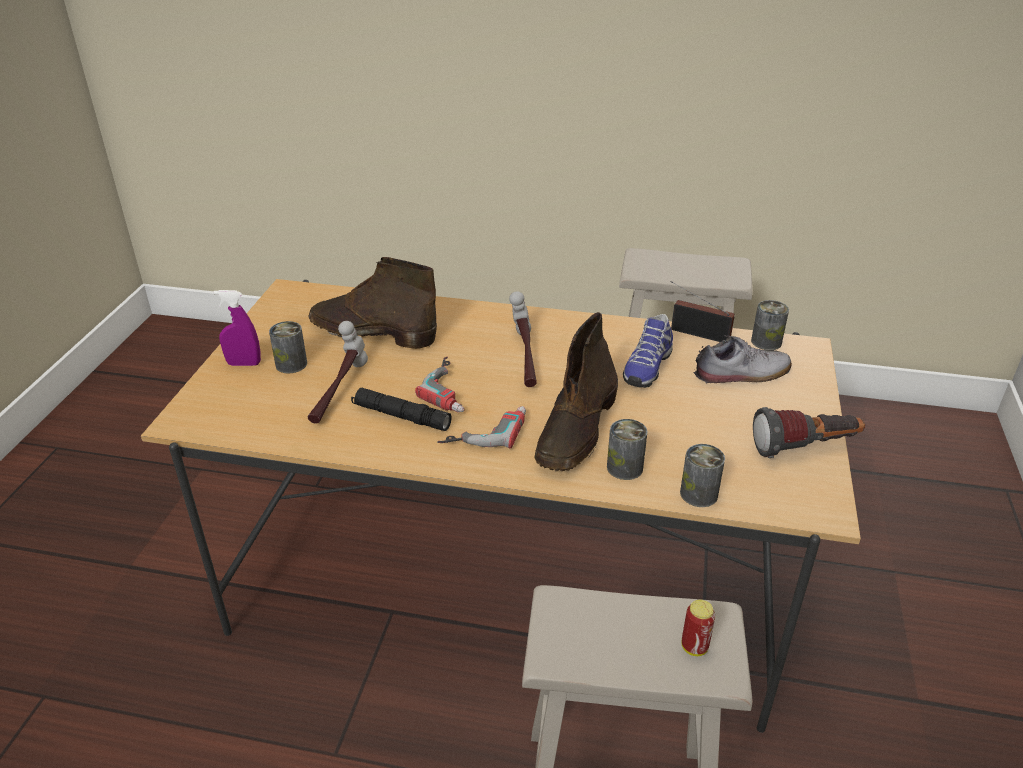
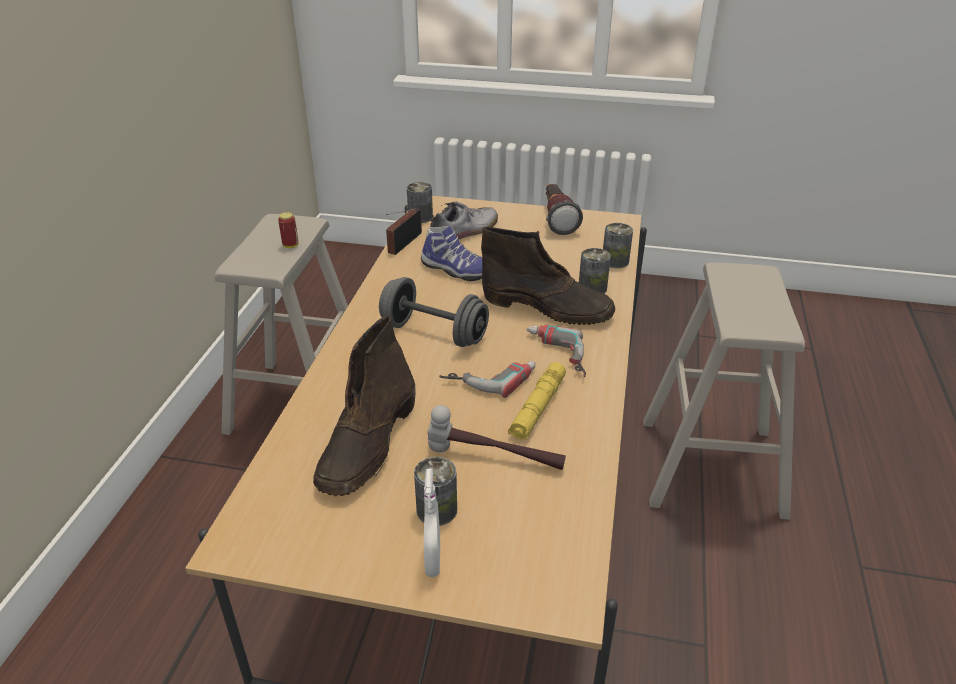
camera: 90 degrees left, 0 degrees up
purple spray bottle [214,290,261,366] -> white spray bottle [424,469,440,577]
black flashlight [351,388,452,431] -> yellow flashlight [508,362,566,440]
hammer [509,291,537,387] -> grey dumbbell [379,277,489,347]
can [682,600,715,656] -> can moved to [278,212,299,248]
shoe [693,335,792,391] -> shoe turned 60 degrees clockwise [430,202,498,239]

